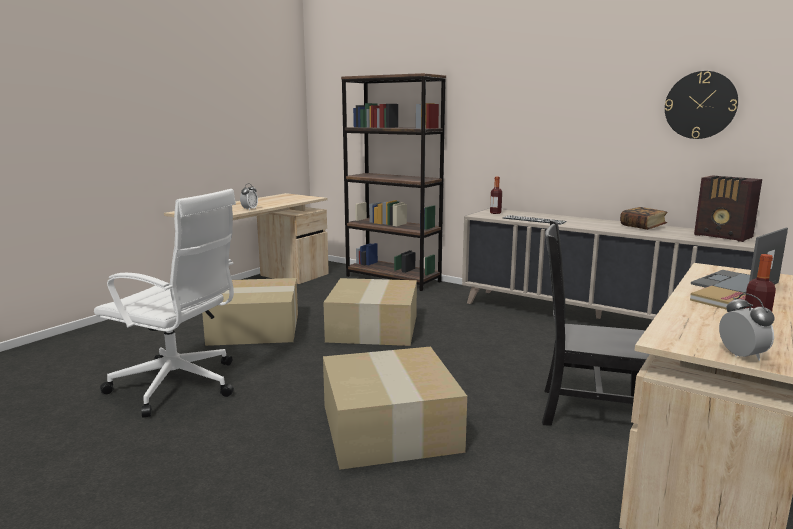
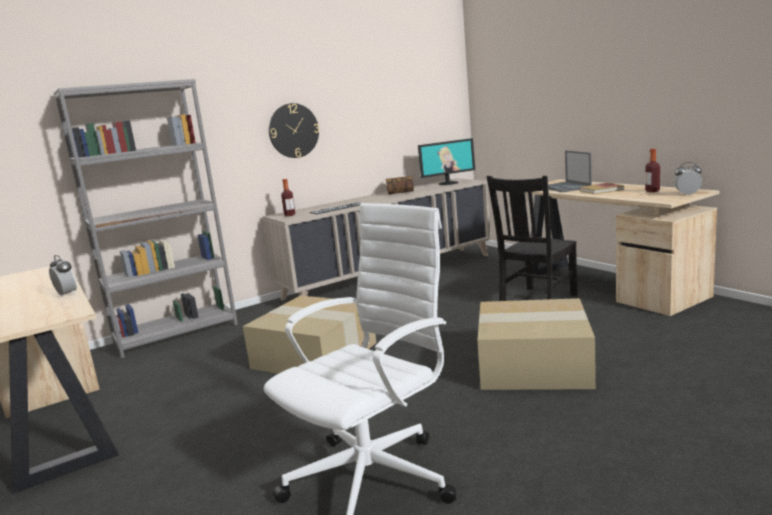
camera: 65 degrees left, 0 degrees up
cardboard box [202,278,298,346] -> none
brown bookcase [341,73,446,291] -> grey bookcase [53,79,238,358]
wall clock [665,71,738,139] -> wall clock moved to [269,103,319,158]
radio [694,175,762,242] -> monitor [418,138,475,185]

